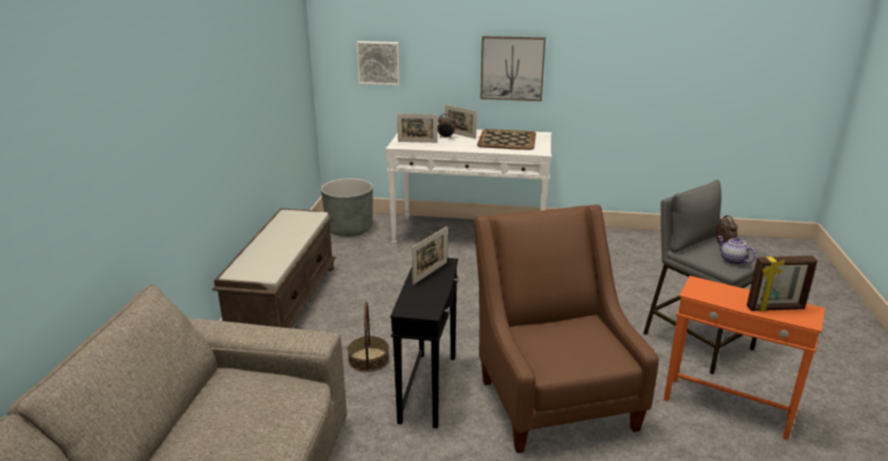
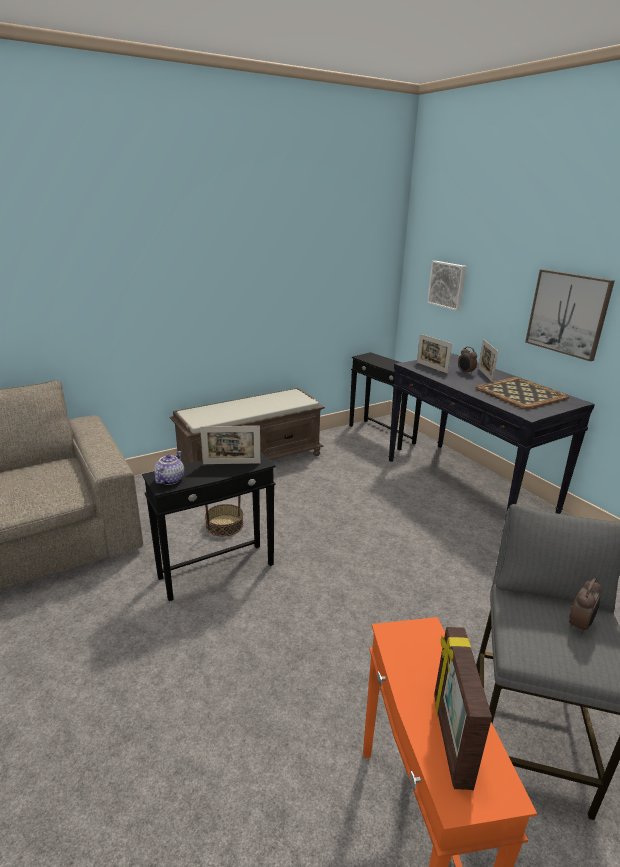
camera: 50 degrees right, 0 degrees up
grey planter [321,178,373,237] -> black side table [349,352,422,450]
white console table [385,129,552,246] -> black console table [388,353,595,531]
brown armchair [474,205,659,453] -> none
teapot [718,236,756,265] -> teapot moved to [154,451,184,485]
picture frame [747,256,818,312] -> picture frame turned 45 degrees clockwise [434,627,492,790]

